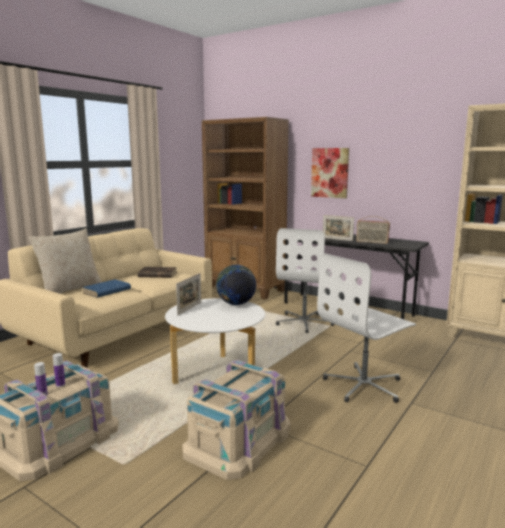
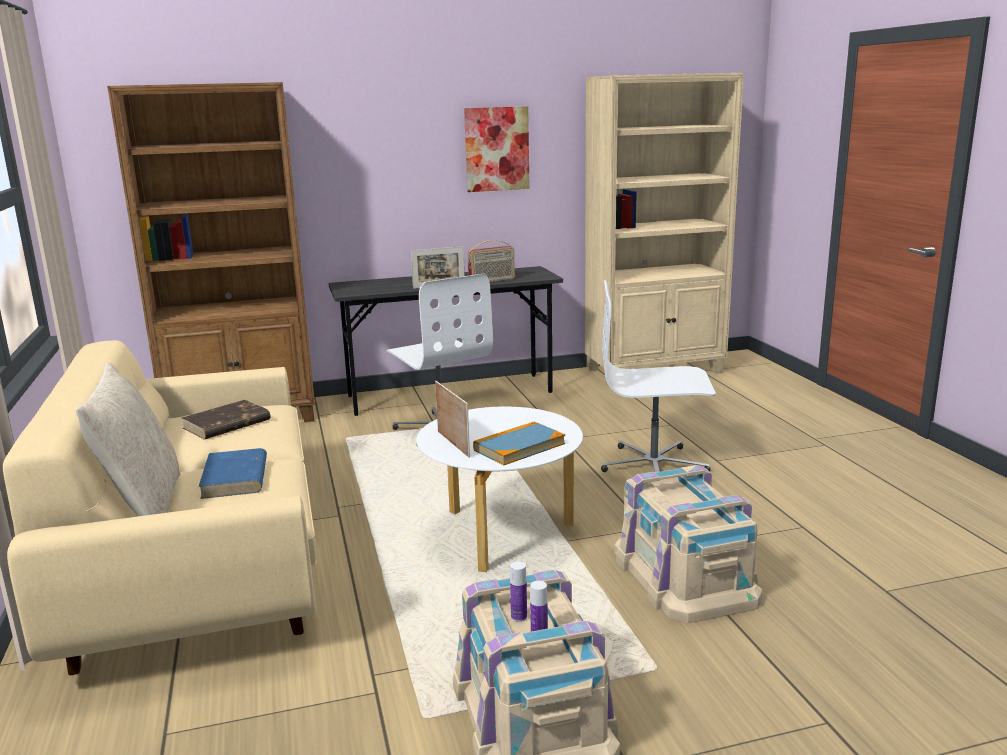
camera: 50 degrees left, 5 degrees up
globe [216,265,256,305] -> none
picture [311,148,349,198] -> picture moved to [464,106,529,192]
white office chair [317,253,416,403] -> white office chair turned 90 degrees clockwise [601,280,716,472]
none -> book [473,421,565,465]

